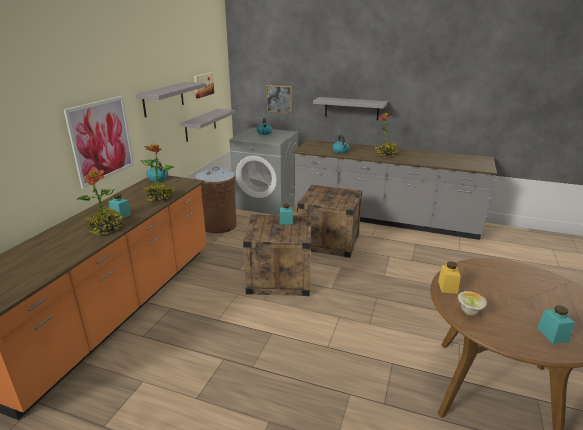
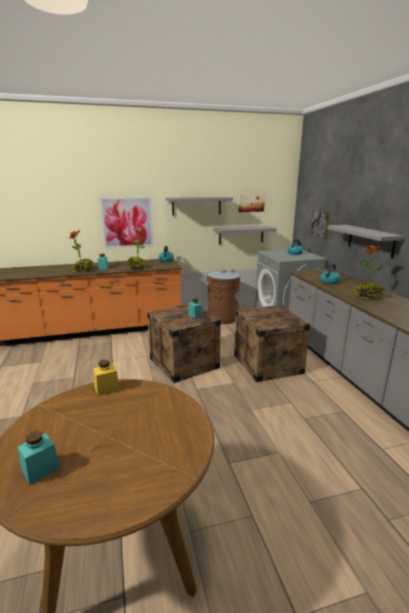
camera: 55 degrees right, 5 degrees down
bowl [458,291,487,316] -> none

